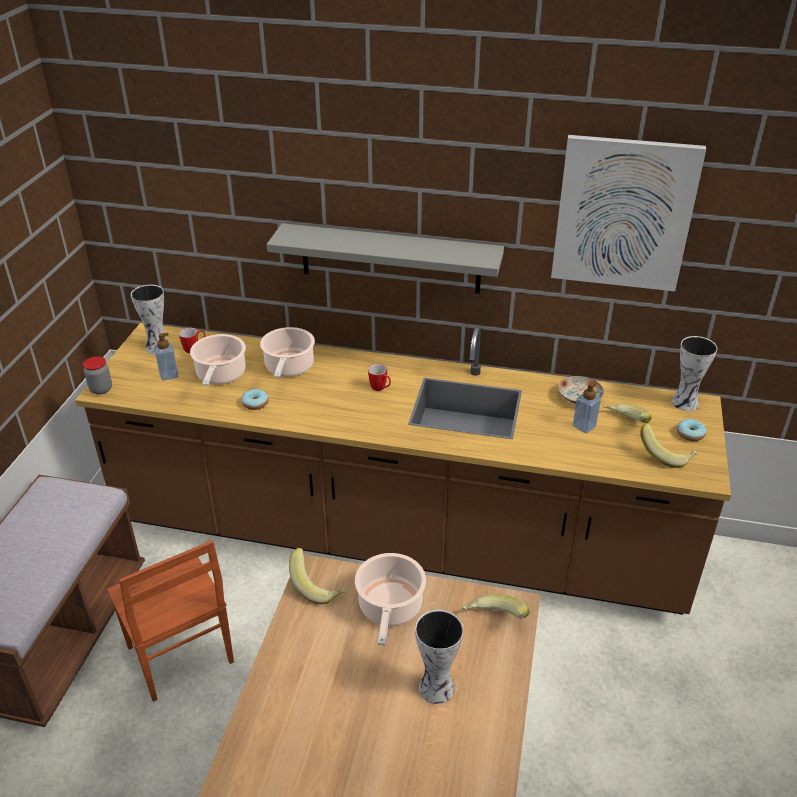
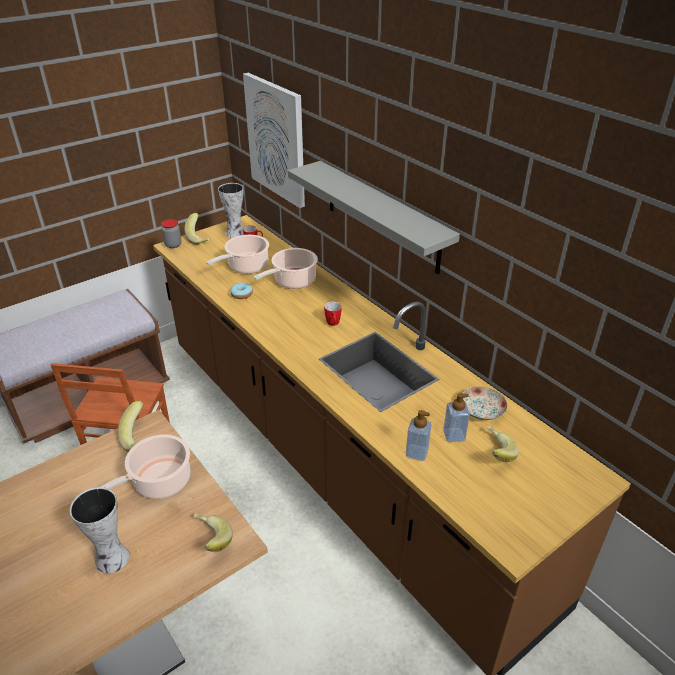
camera: 40 degrees right, 0 degrees up
soap dispenser [154,333,179,381] -> soap dispenser moved to [406,410,431,461]
picture [551,135,706,291] -> picture moved to [243,73,305,208]
banana [640,424,697,468] -> banana moved to [184,213,209,245]
vase [671,336,717,411] -> none
donut [677,419,706,441] -> none

